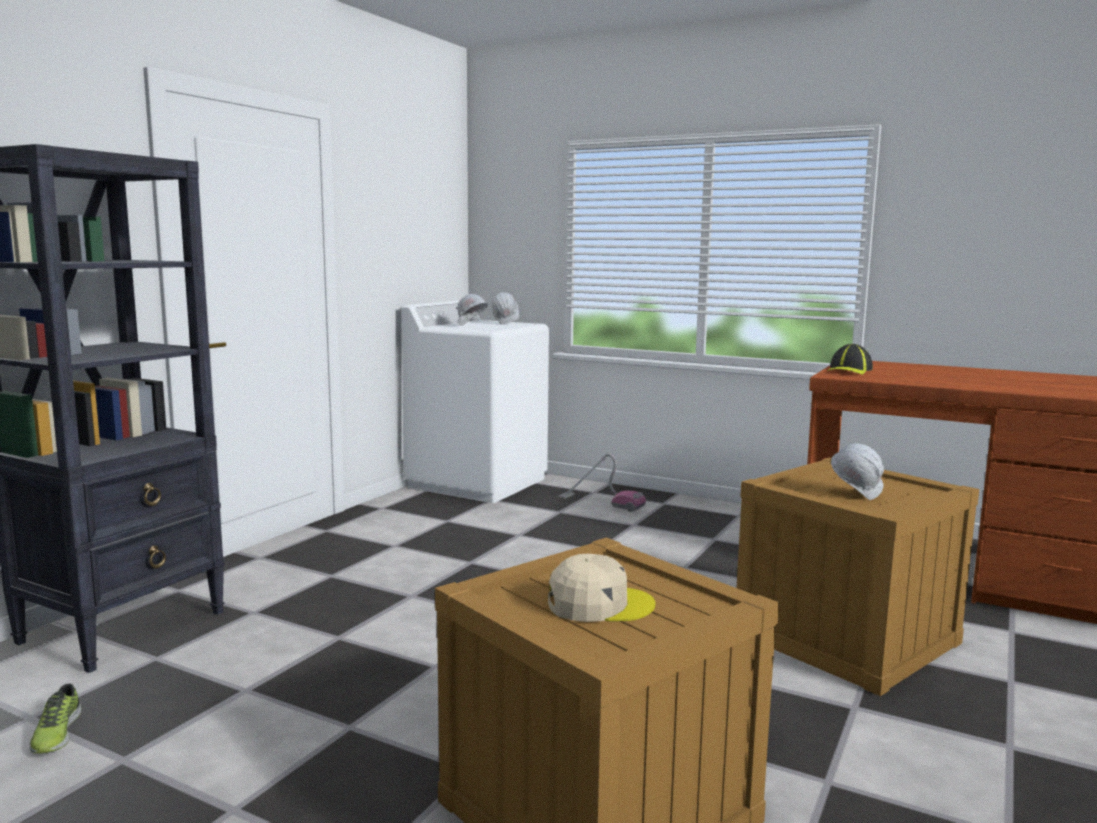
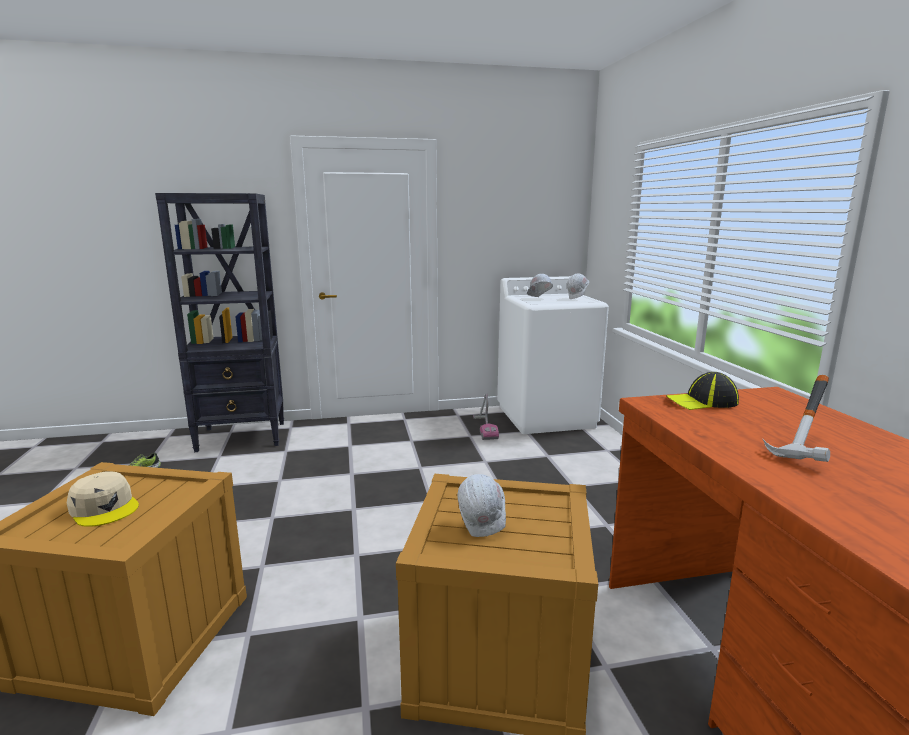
camera: 50 degrees right, 5 degrees up
vacuum cleaner [558,453,646,512] -> vacuum cleaner moved to [473,393,499,440]
none -> hammer [763,375,830,462]

